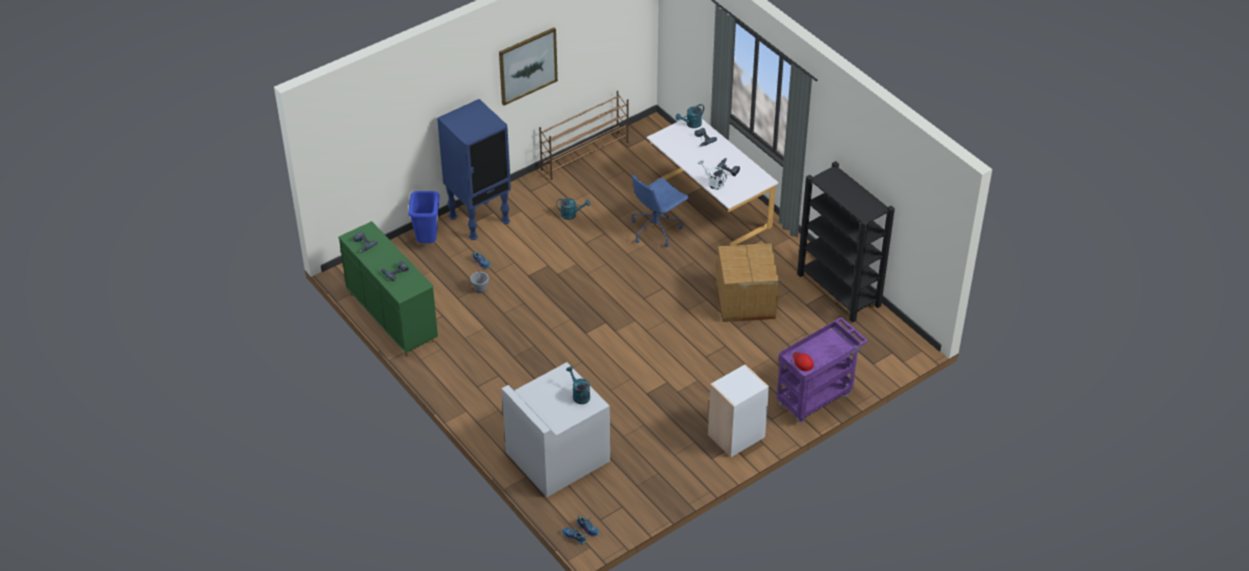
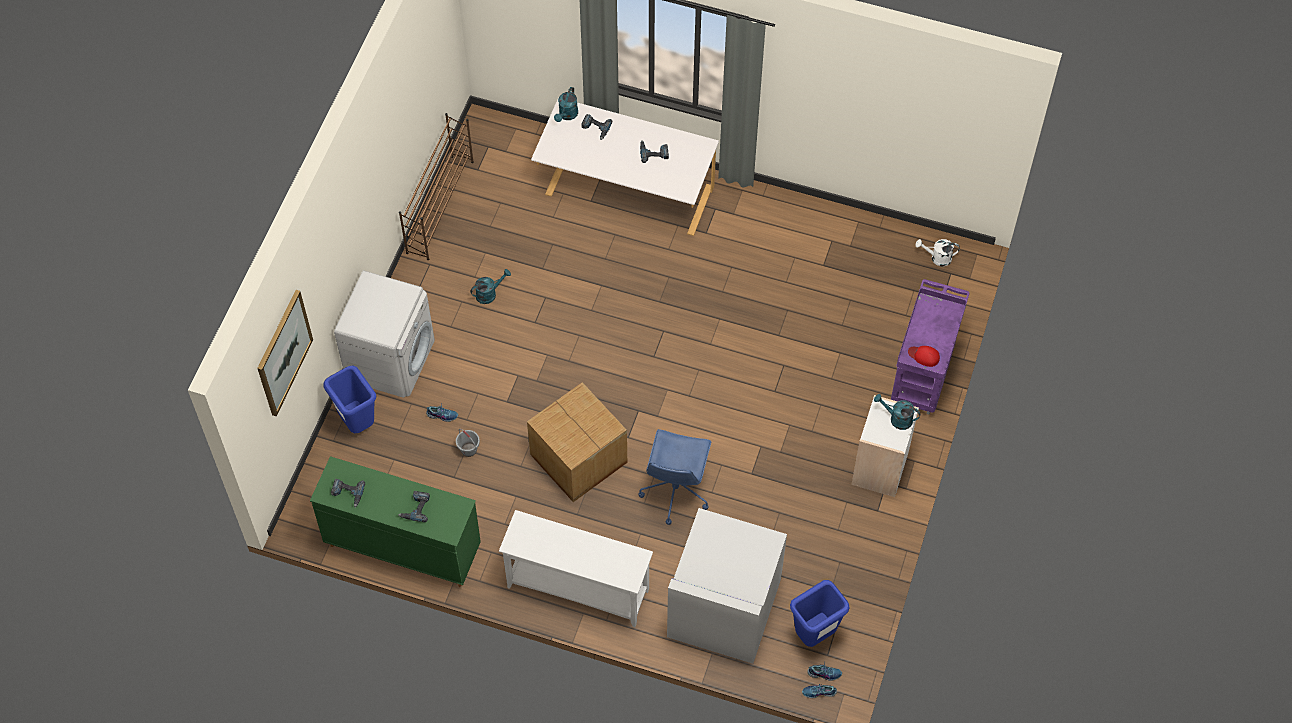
camera: 35 degrees left, 15 degrees up
blue cabinet [437,99,511,240] -> white washing machine [334,270,435,398]
picture [499,28,558,106] -> picture moved to [257,290,313,417]
turquoise watering can [566,366,590,404] -> turquoise watering can moved to [874,394,920,430]
blue office chair [632,174,689,247] -> blue office chair moved to [638,429,711,525]
white watering can [698,159,727,190] -> white watering can moved to [915,239,960,267]
cardboard box [716,243,779,322] -> cardboard box moved to [527,382,627,502]
black bookcase [797,161,895,322] -> none
none -> white console table [499,510,653,627]
none -> blue trash can [790,580,849,647]

